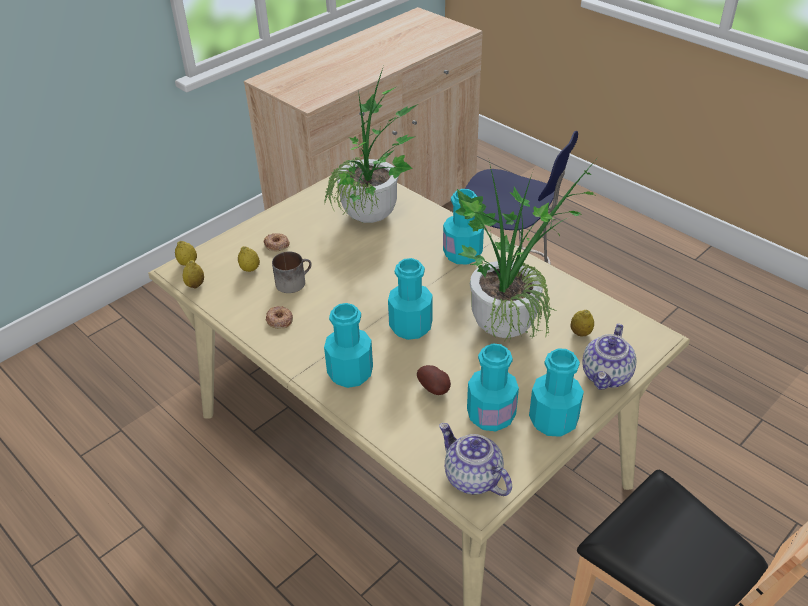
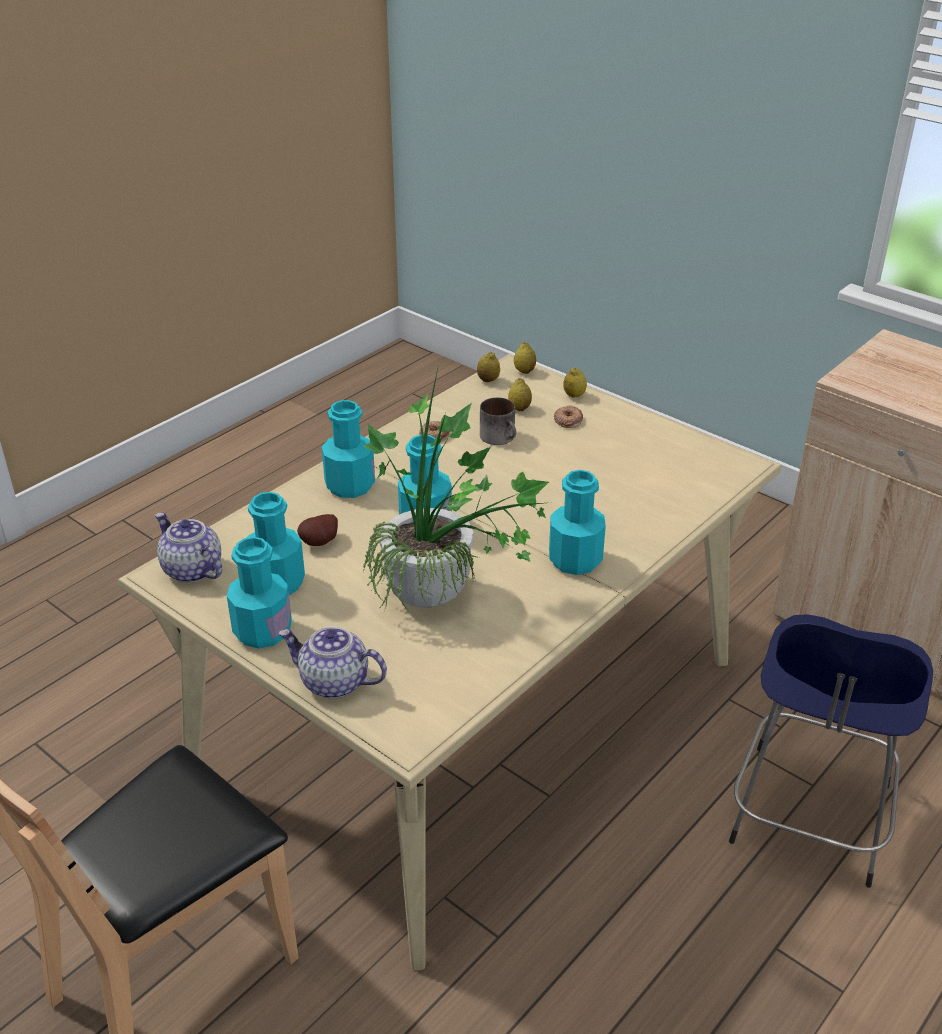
camera: 85 degrees right, 5 degrees down
potted plant [324,66,418,223] -> none
teapot [439,423,512,496] -> teapot turned 90 degrees counterclockwise [155,512,222,583]
lemon [570,310,594,337] -> lemon moved to [563,368,587,397]

